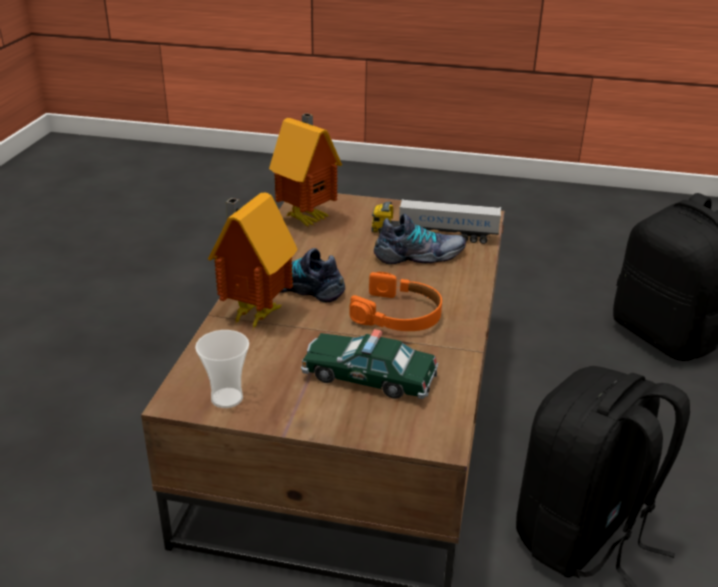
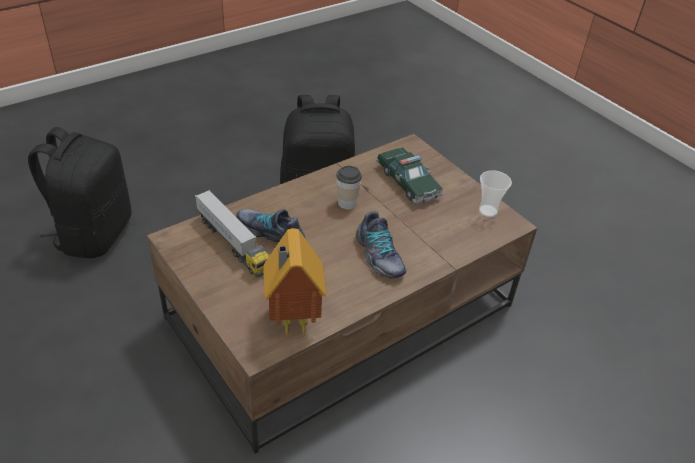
camera: 140 degrees left, 10 degrees up
toy house [208,193,297,329] -> none
orange headphones [349,272,442,331] -> cup [336,166,362,209]

